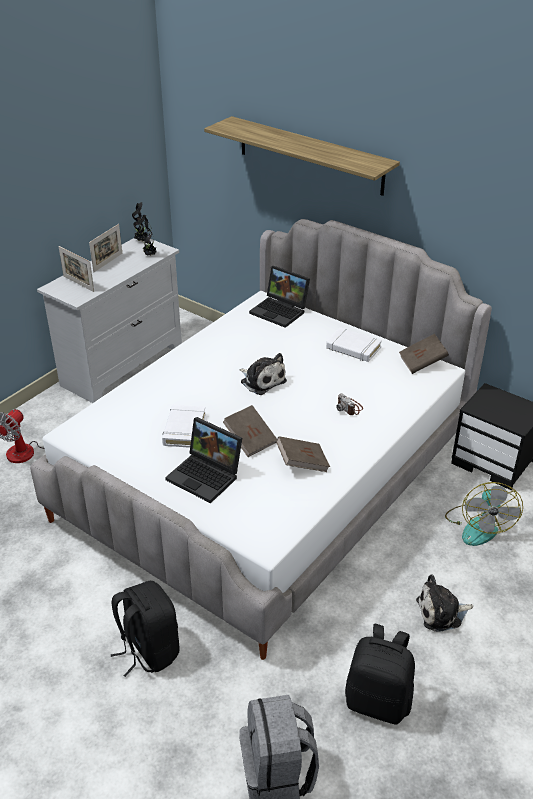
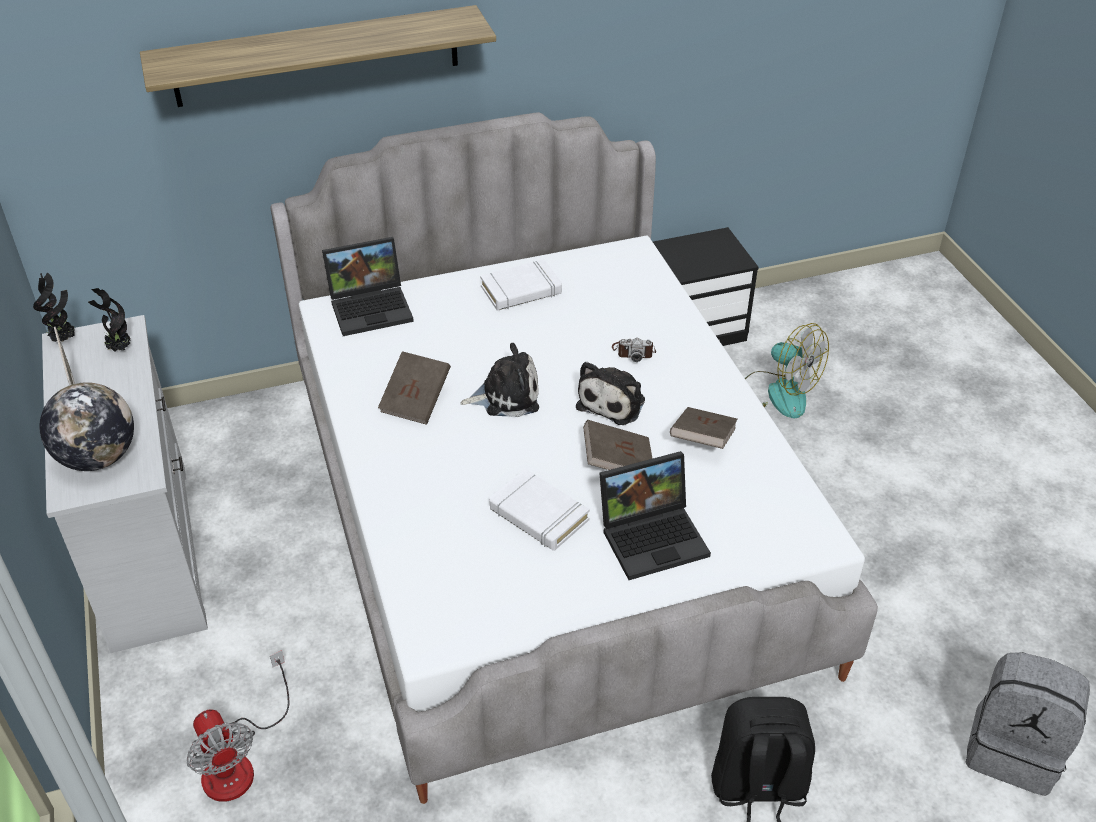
camera: 55 degrees left, 5 degrees up
picture frame [59,246,94,292] -> globe [40,382,134,471]
black backpack [345,624,415,724] -> none
brown book [399,334,449,374] -> brown book moved to [378,351,451,425]
plush toy [416,574,473,632] -> plush toy moved to [576,362,645,425]

